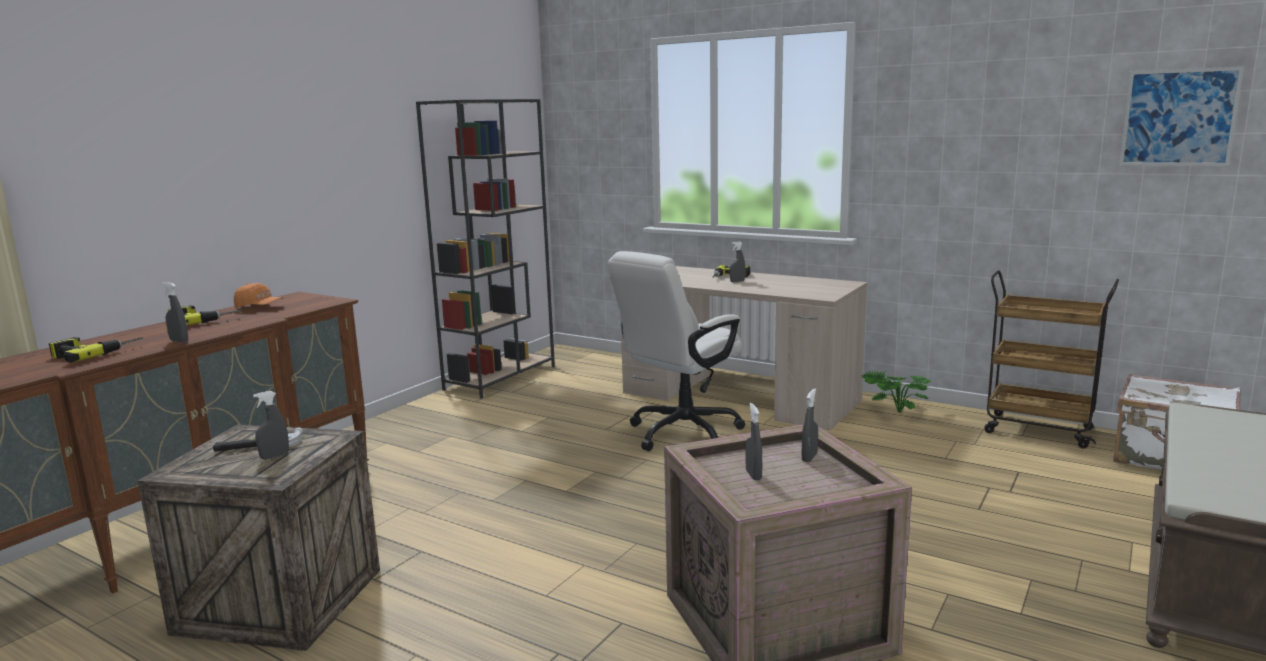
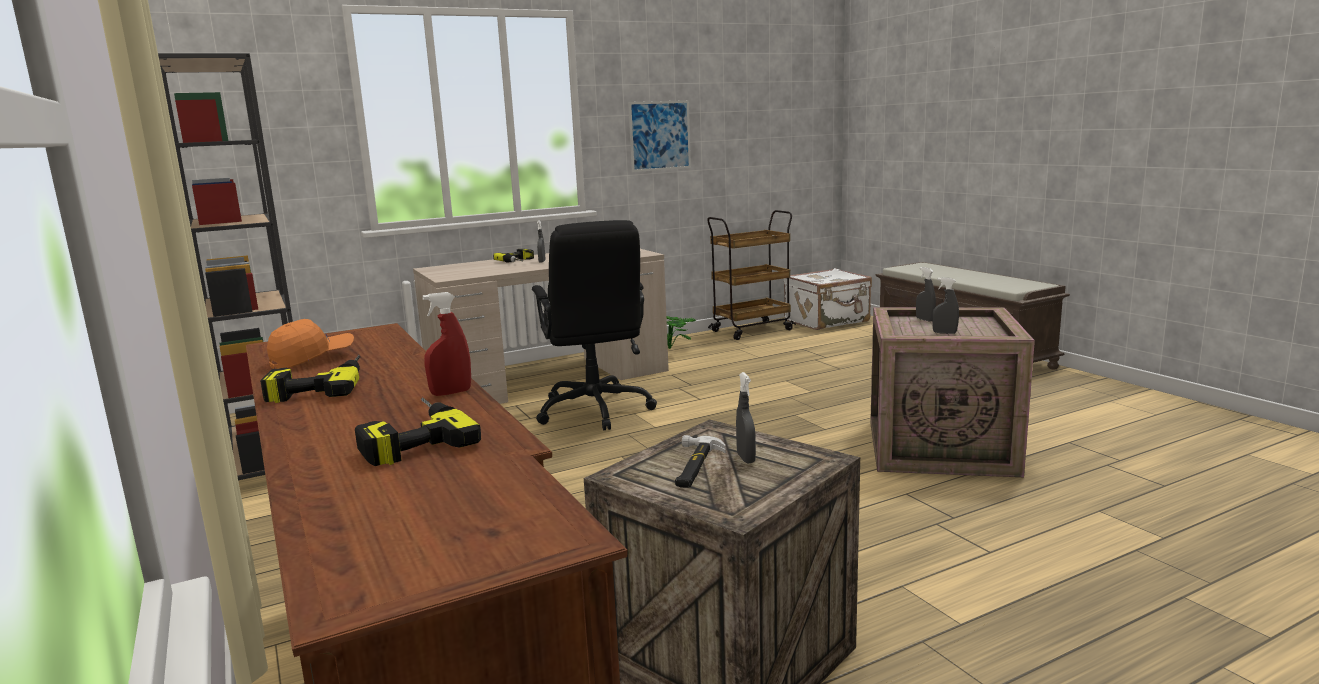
camera: 60 degrees left, 0 degrees up
grey spray bottle [162,282,188,343] -> red spray bottle [422,292,471,396]
white office chair [608,251,745,451] -> black office chair [532,220,657,430]
picture [1119,67,1244,166] -> picture moved to [628,100,691,172]

